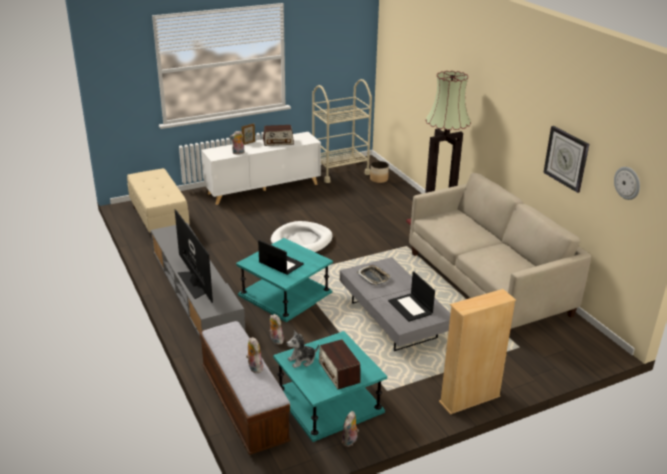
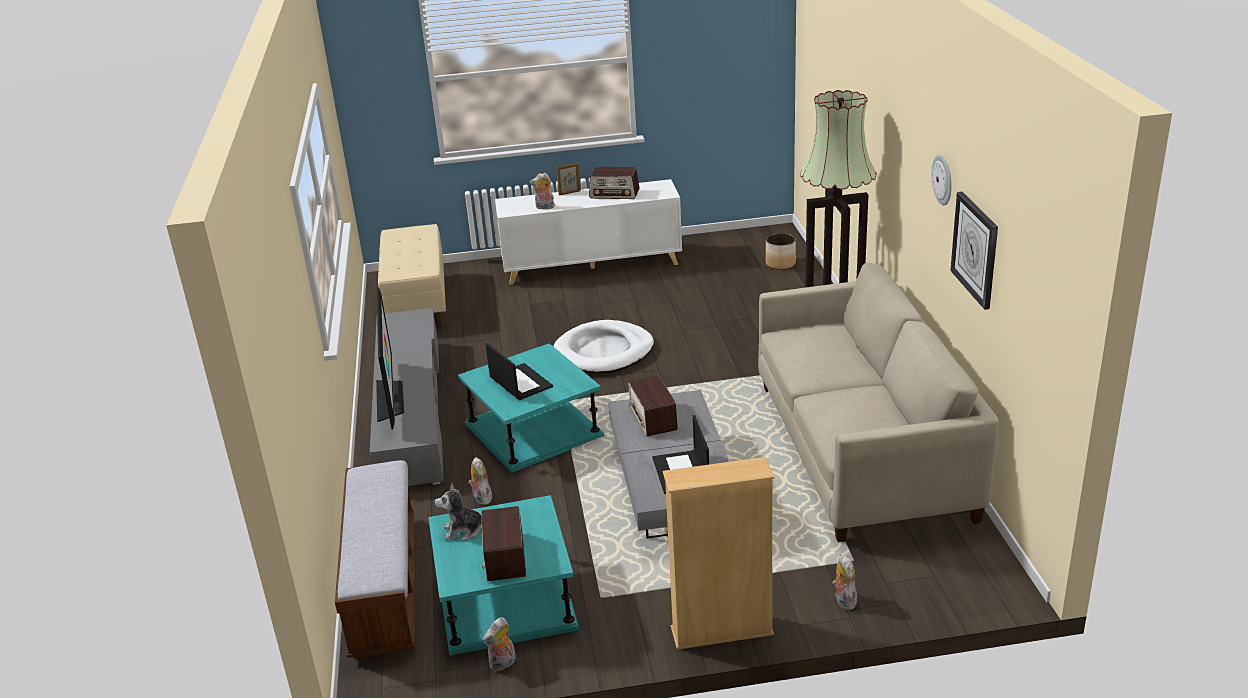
camera: 20 degrees right, 0 degrees up
plush toy [246,337,263,373] -> plush toy moved to [832,555,857,610]
beige cart [312,79,372,183] -> none
tray [356,265,391,286] -> radio [629,376,678,436]
wall clock [614,167,640,200] -> wall clock moved to [931,155,952,205]

